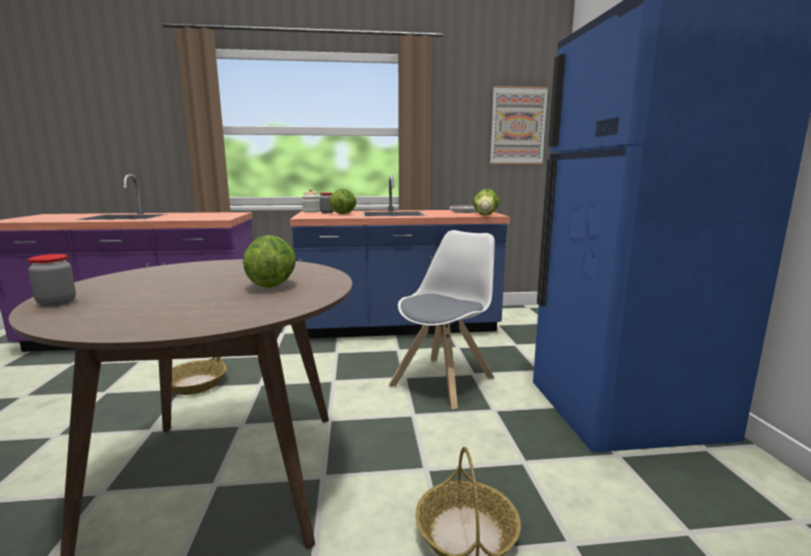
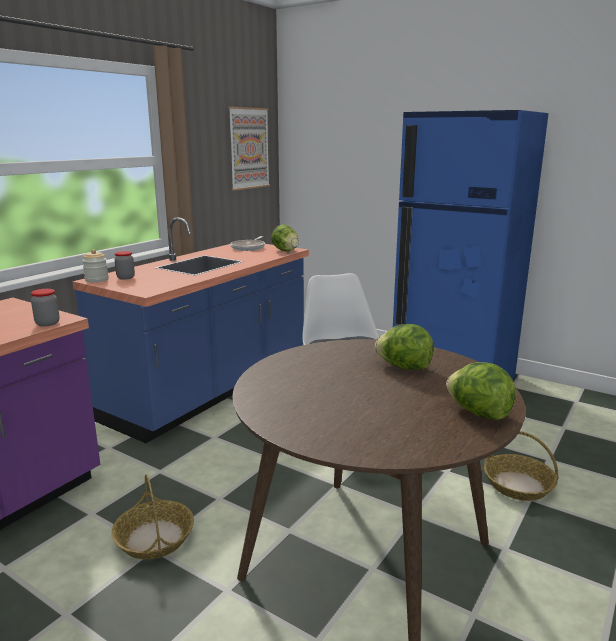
camera: 50 degrees left, 5 degrees up
jar [28,254,76,307] -> jar moved to [31,289,60,326]
lettuce [329,188,356,214] -> lettuce moved to [446,362,516,420]

